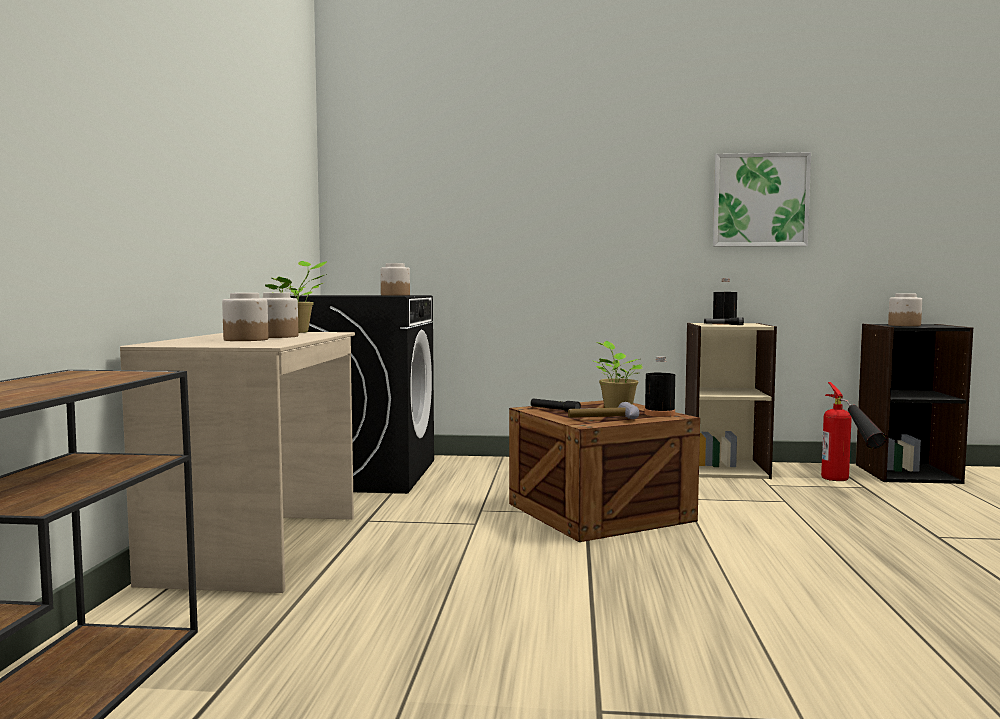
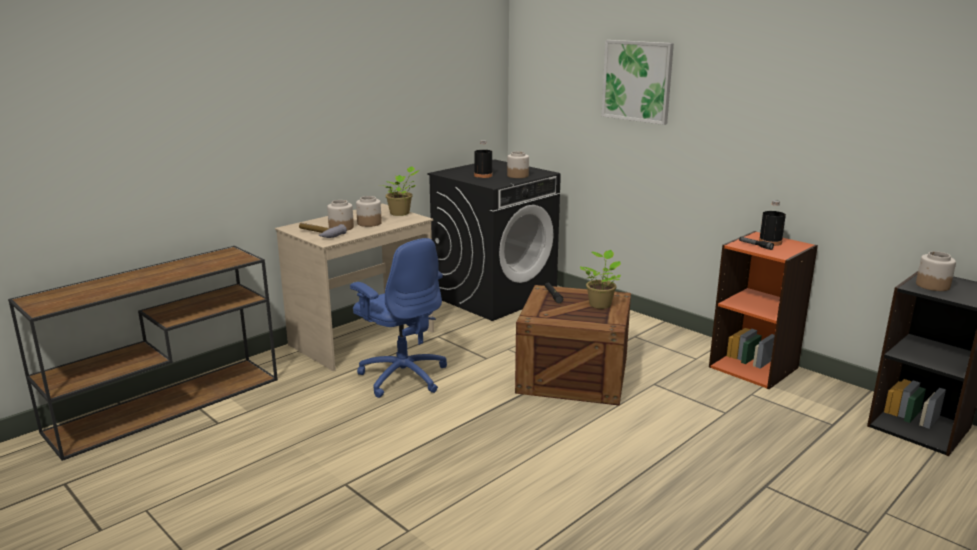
camera: 40 degrees right, 15 degrees up
hammer [568,402,640,419] -> hammer moved to [299,223,347,238]
black bottle [644,356,675,417] -> black bottle moved to [474,140,492,178]
beige bookcase [685,323,777,479] -> orange bookcase [709,231,818,389]
picture [713,152,811,247] -> picture moved to [602,40,674,125]
fire extinguisher [821,382,887,481] -> none
none -> blue office chair [350,238,447,398]

